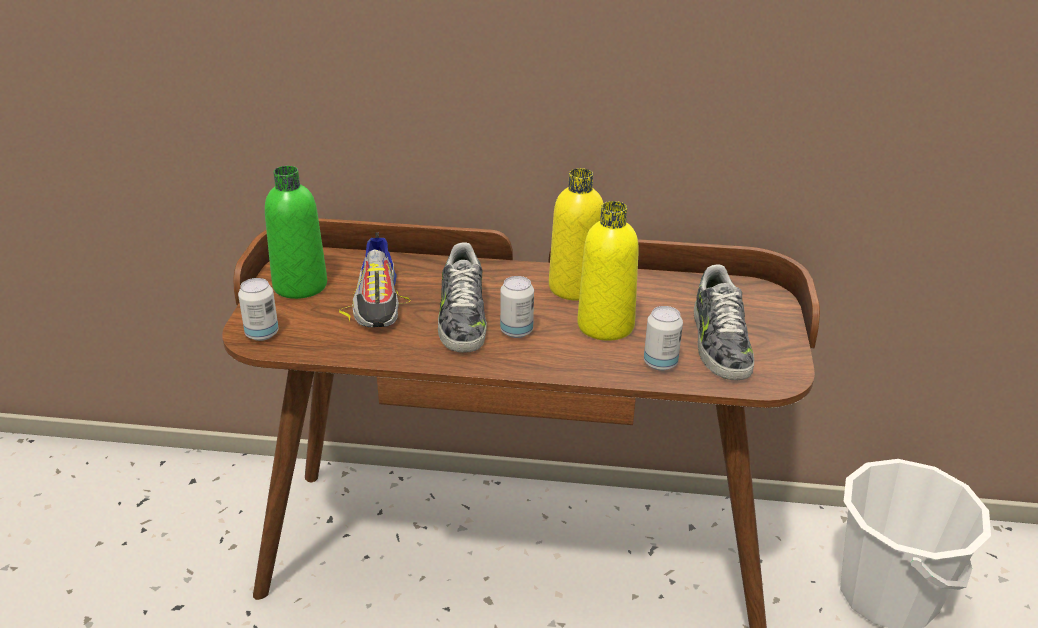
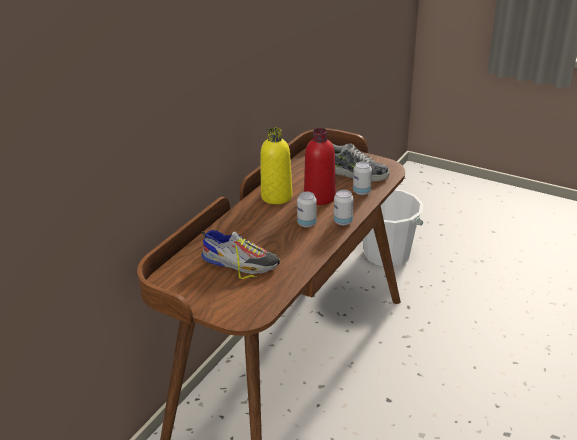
camera: 65 degrees left, 0 degrees up
can [238,278,279,341] -> can moved to [334,190,354,226]
green bottle [265,166,327,299] -> none
shoe [438,242,487,353] -> none
yellow bottle [577,201,639,341] -> red bottle [304,128,336,205]

